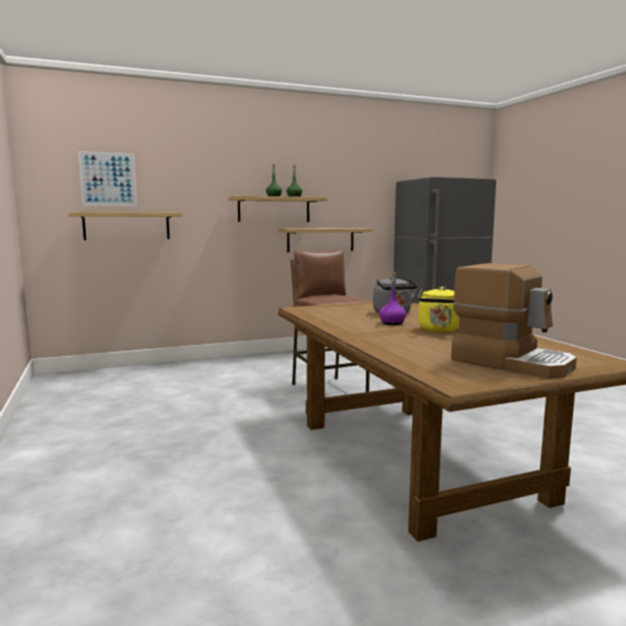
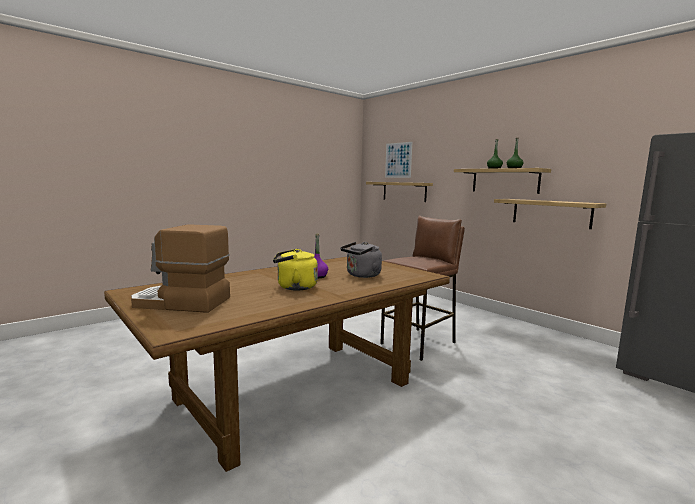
camera: 70 degrees right, 0 degrees up
coffee machine [451,263,577,379] -> coffee machine turned 75 degrees clockwise [131,224,230,313]

